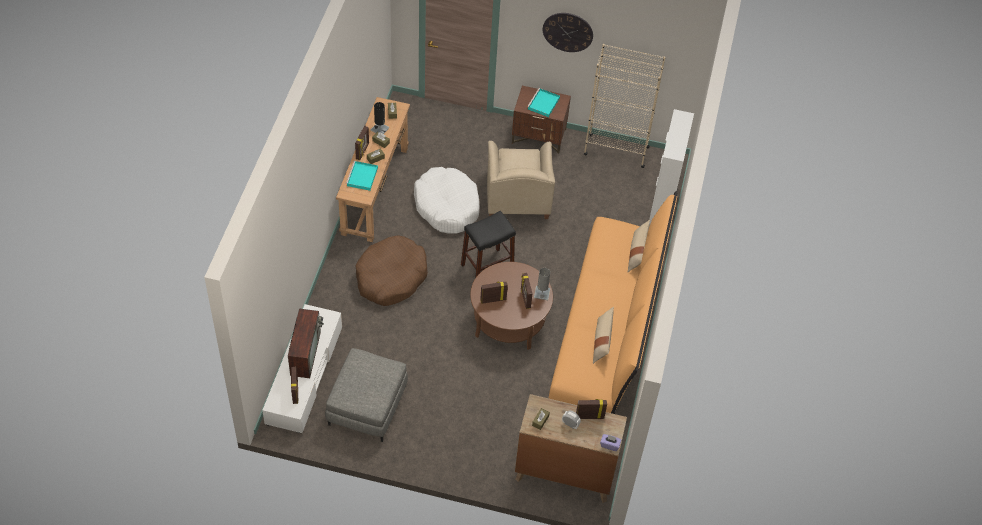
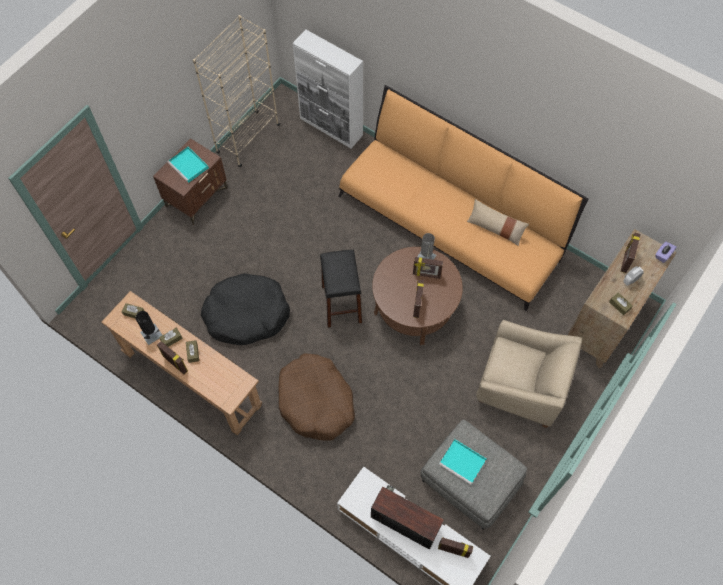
camera: 65 degrees left, 10 degrees up
turquoise tray [346,161,378,191] -> turquoise tray moved to [439,439,487,485]
white dog bed [414,167,480,234] -> black dog bed [201,273,290,345]
beige armchair [487,141,555,219] -> beige armchair moved to [476,320,582,428]
wall clock [543,13,593,52] -> none
beige pillow [628,220,650,272] -> none

